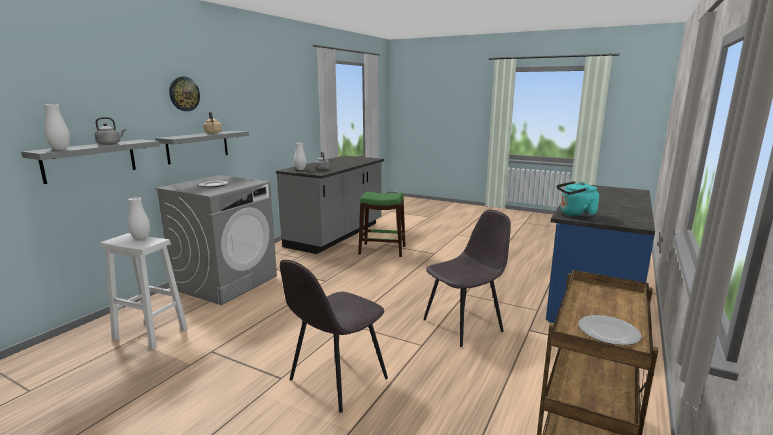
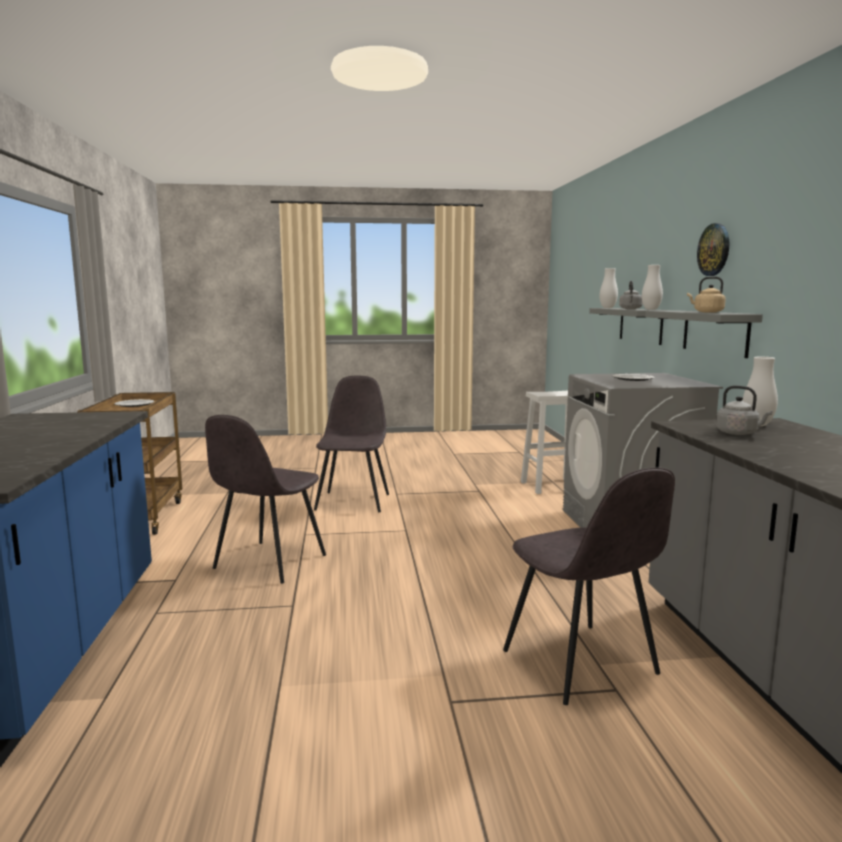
camera: 145 degrees right, 5 degrees down
white vase [128,197,150,240] -> white vase moved to [642,265,663,310]
green stool [358,191,406,257] -> grey chair [503,467,675,705]
turquoise kettle [557,181,599,218] -> none

